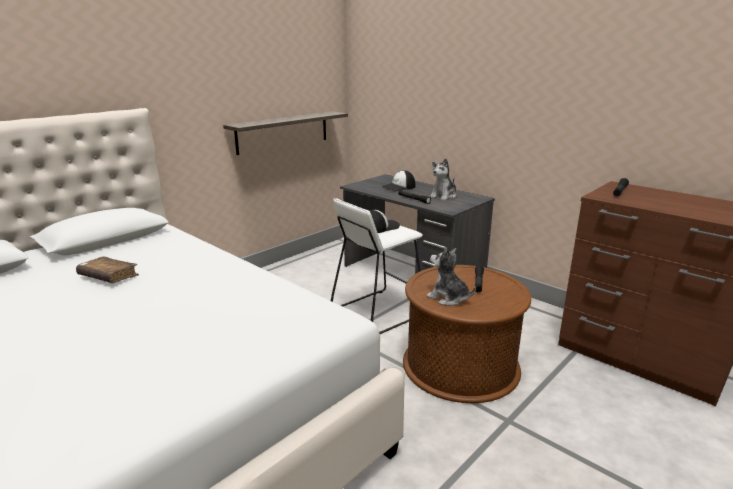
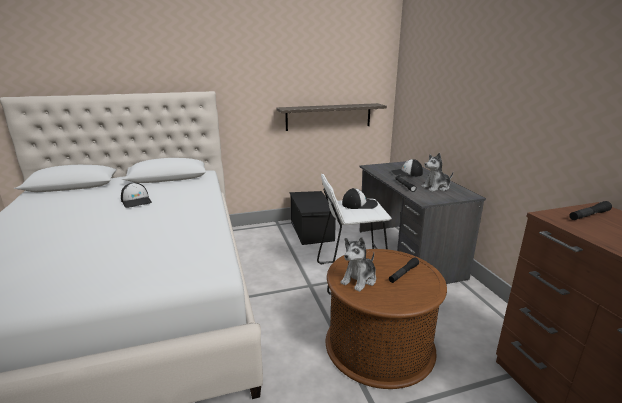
camera: 30 degrees right, 0 degrees up
brown book [76,256,139,283] -> cap [121,183,152,208]
plush toy [426,247,476,306] -> plush toy turned 120 degrees counterclockwise [340,237,376,292]
none -> black storage box [289,191,336,245]

